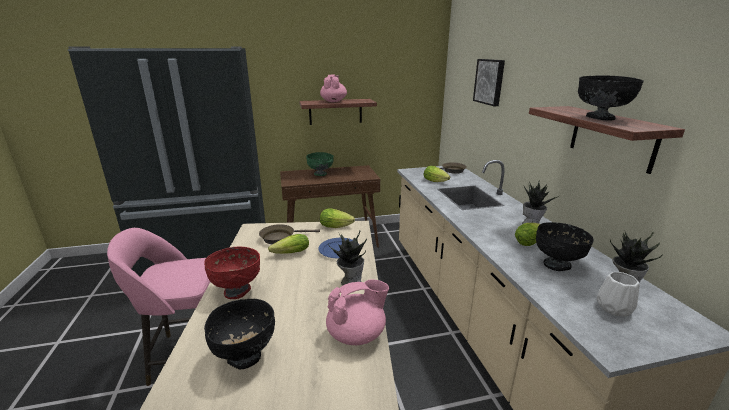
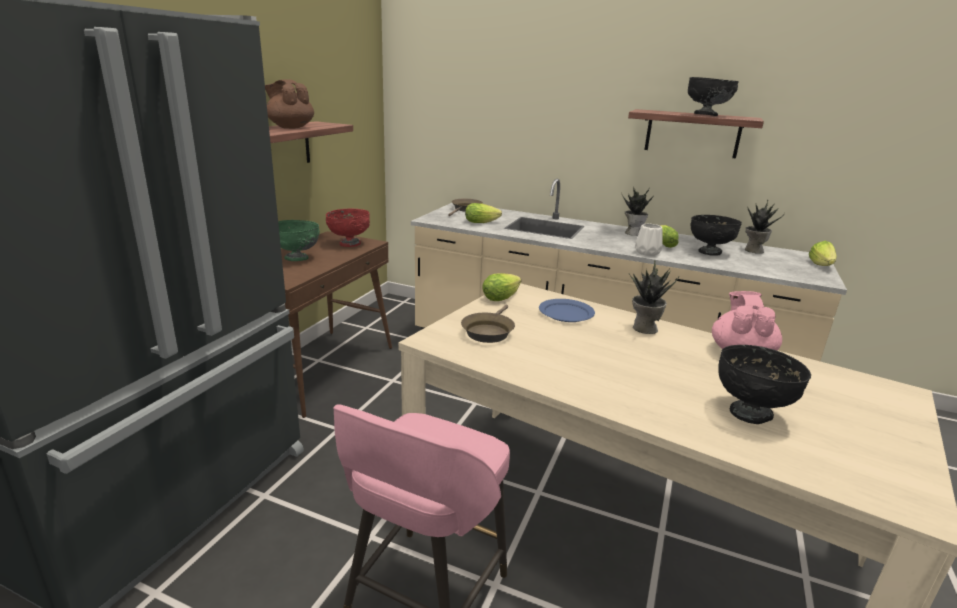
camera: 55 degrees left, 0 degrees up
red bowl [204,246,260,299] -> red bowl moved to [326,208,370,247]
lettuce [268,234,309,254] -> lettuce moved to [809,241,837,266]
pink teapot [320,74,347,102] -> brown teapot [265,79,314,129]
picture [473,59,505,106] -> none
white vase [596,272,639,316] -> white vase moved to [635,224,663,256]

